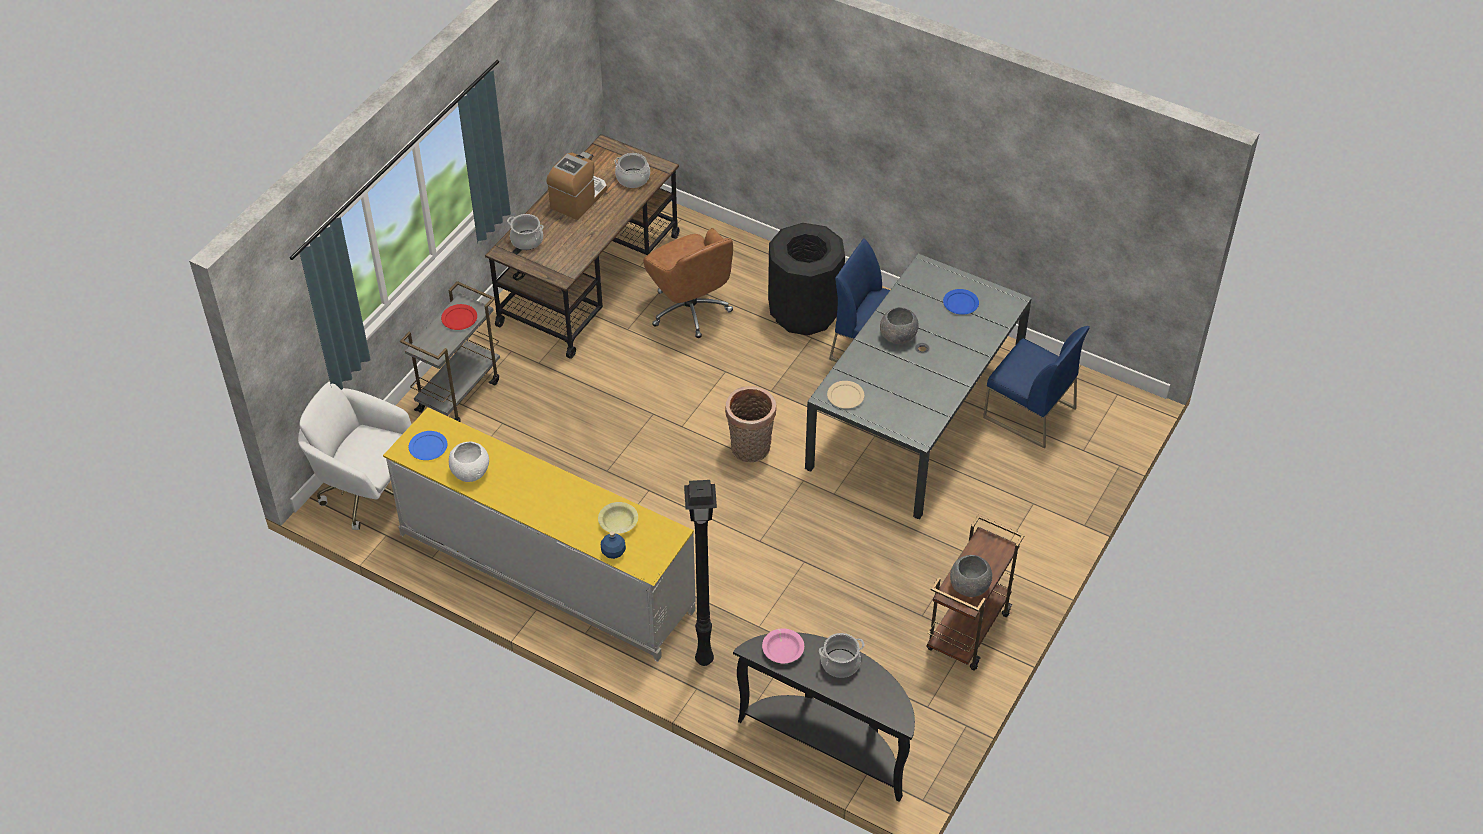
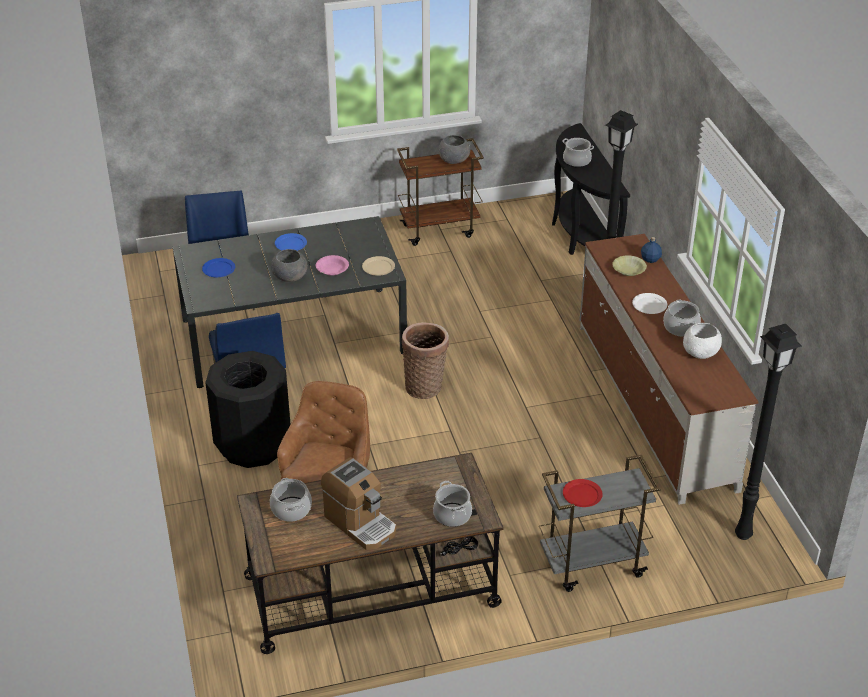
camera: 135 degrees left, 10 degrees down
white office chair [298,381,412,530] -> black floor lamp [735,324,802,540]
yellow cabinet [383,407,696,662] -> brown cabinet [580,234,758,505]
blue plate [409,431,447,460] -> blue plate moved to [275,233,307,251]
coffee machine [546,152,607,220] -> coffee machine turned 120 degrees counterclockwise [321,457,396,550]
pink bowl [762,628,804,663] -> pink bowl moved to [316,255,349,275]
none -> white plate [632,293,667,314]
none -> cooking pot [663,300,701,337]

